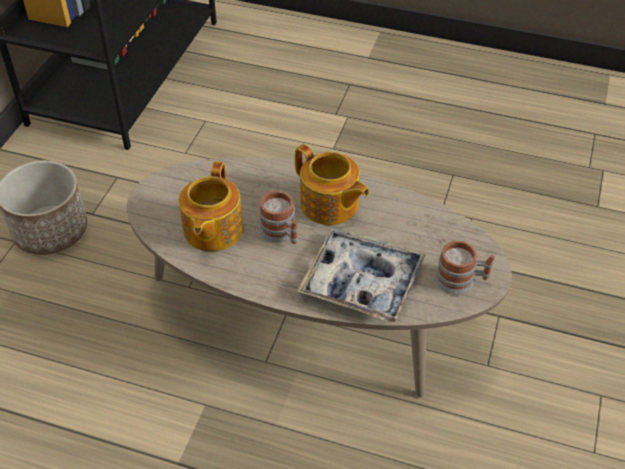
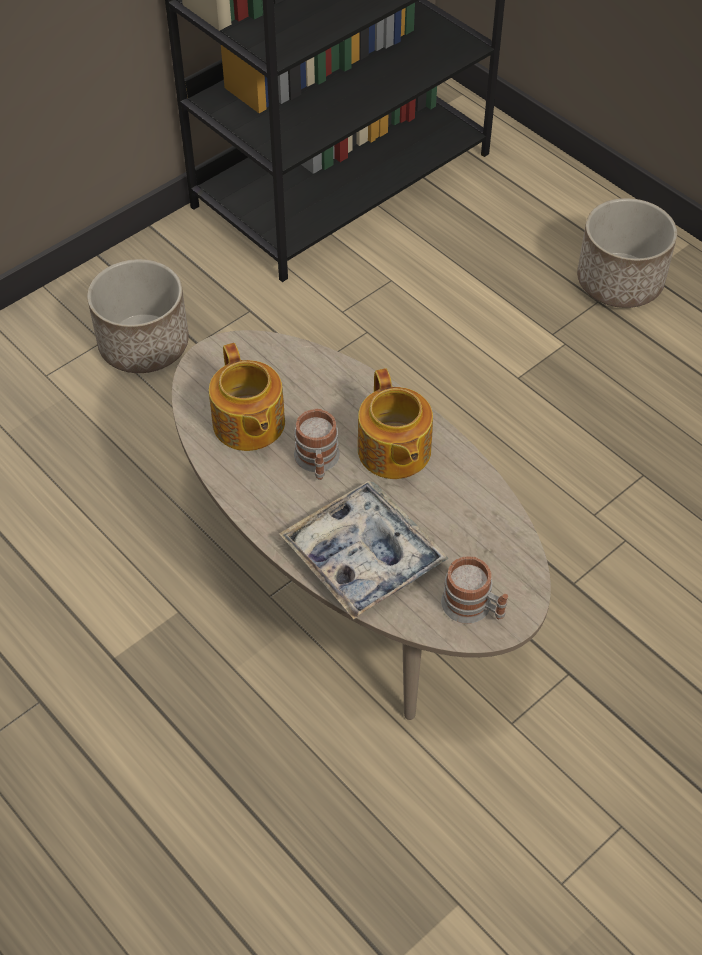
camera: 30 degrees right, 5 degrees up
teapot [179,162,243,251] -> teapot turned 60 degrees counterclockwise [209,343,285,451]
none -> planter [577,198,677,308]

